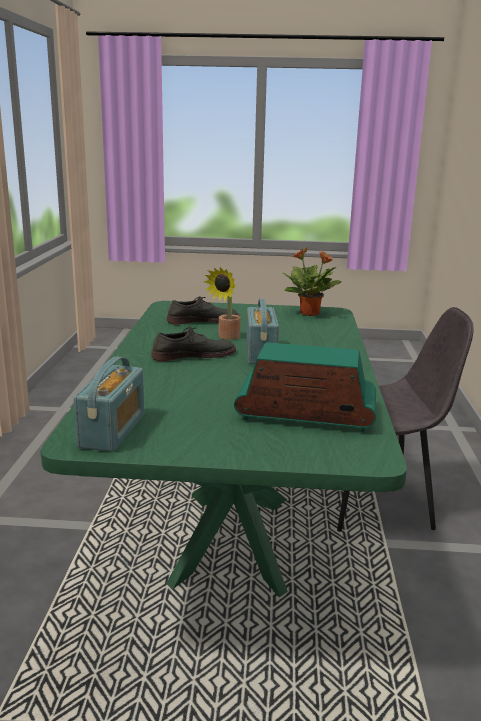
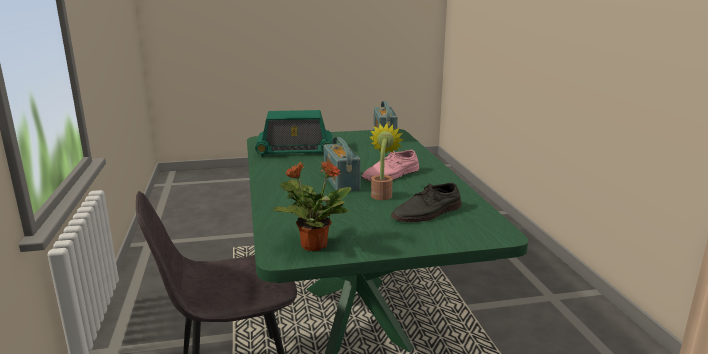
camera: 165 degrees right, 0 degrees up
grey shoe [151,327,236,362] -> pink shoe [361,150,419,181]

